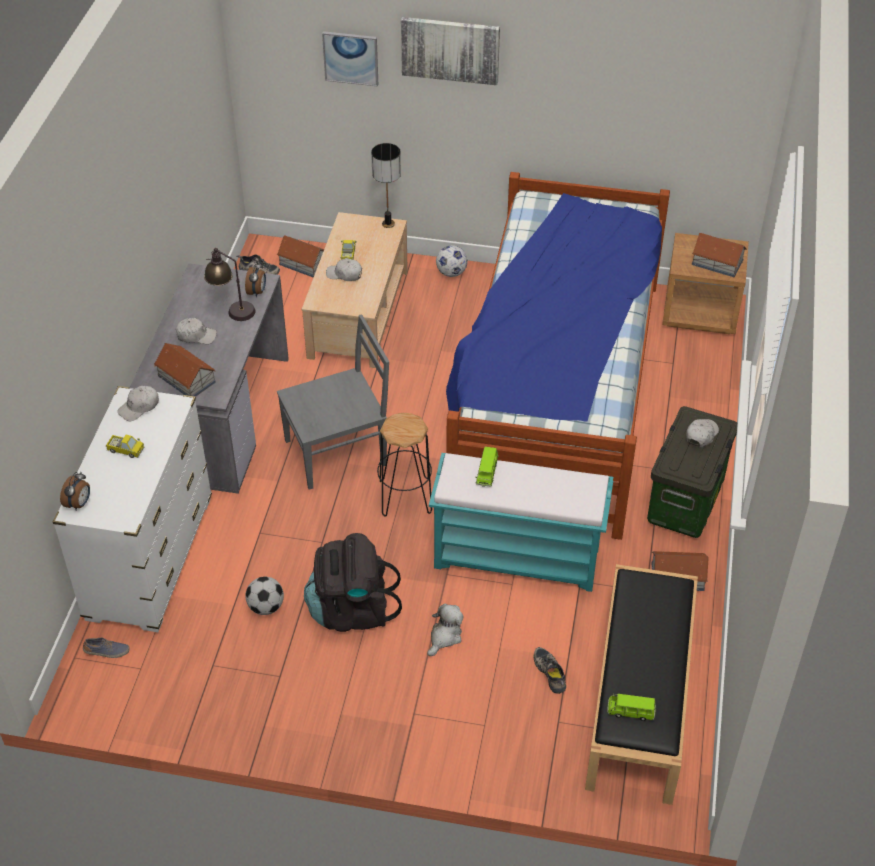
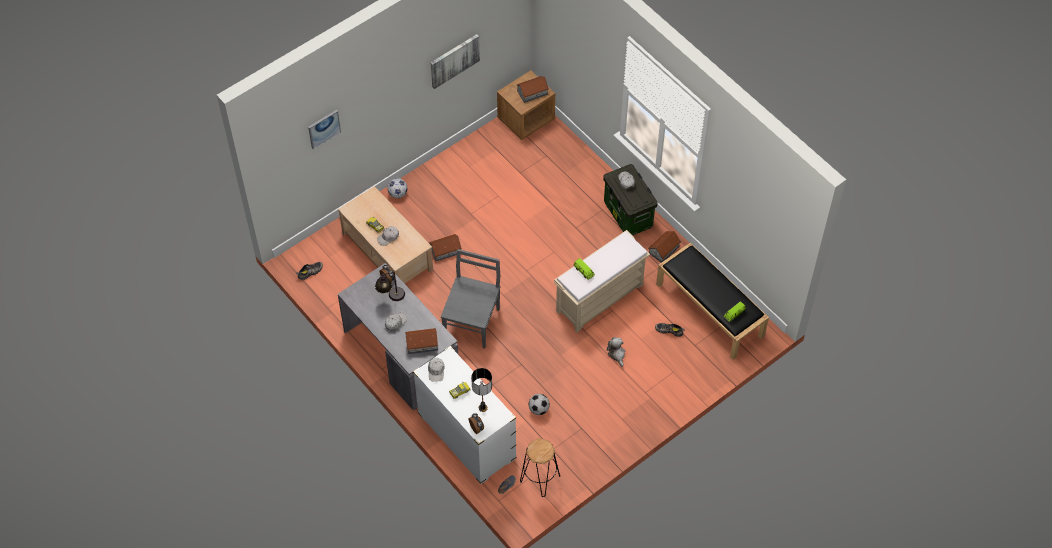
camera: 50 degrees left, 10 degrees up
toy house [277,236,324,278] -> toy house moved to [429,234,462,261]
black backpack [304,533,402,632] -> none
table lamp [371,143,401,228] -> table lamp moved to [471,368,492,412]
black stool [377,413,432,516] -> black stool moved to [520,438,560,497]
picture [401,17,500,85] -> picture moved to [431,34,480,89]
turquoise bench [429,453,613,592] -> beige bench [554,230,650,332]
bed [446,172,670,540] -> none

